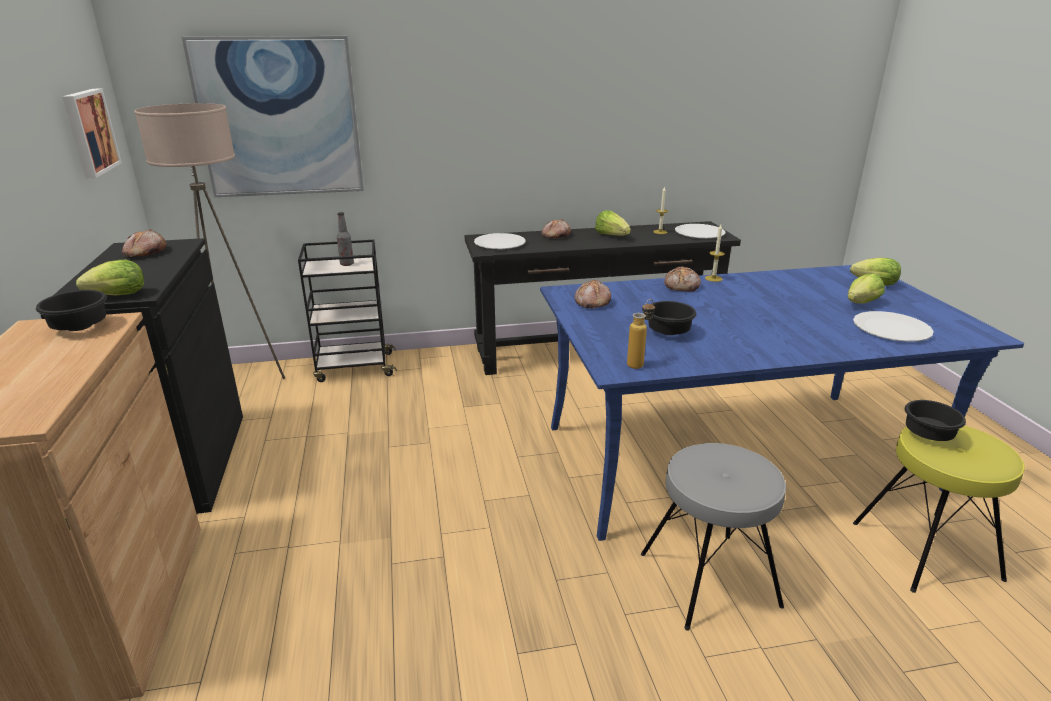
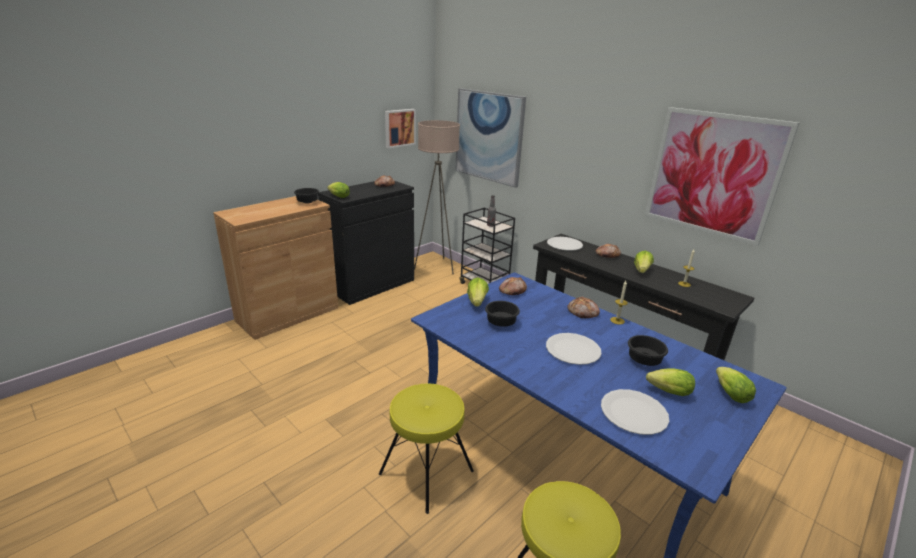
camera: 55 degrees right, 0 degrees up
bottle [627,299,655,369] -> none
grey stool [641,443,786,631] -> yellow stool [379,384,474,514]
white plate [675,224,726,238] -> white plate moved to [546,333,602,365]
black bowl [905,400,966,441] -> black bowl moved to [628,335,668,366]
none -> lettuce [467,277,489,307]
none -> picture [645,107,799,246]

